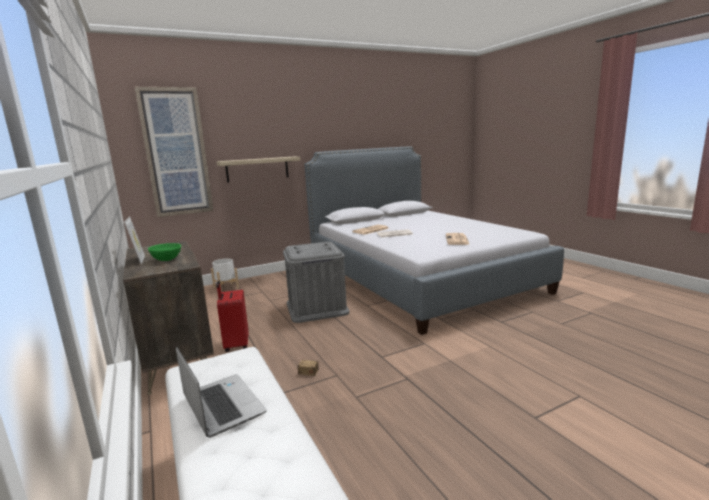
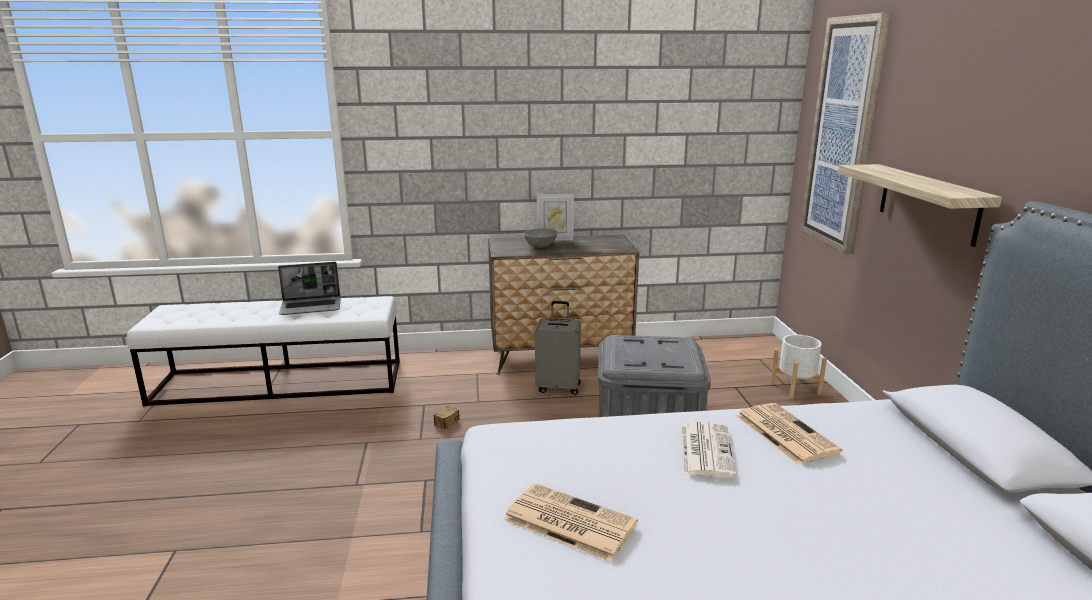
camera: 110 degrees right, 5 degrees up
green bowl [148,243,181,261] -> grey bowl [524,228,557,248]
red suitcase [216,281,249,352] -> grey suitcase [535,301,581,395]

